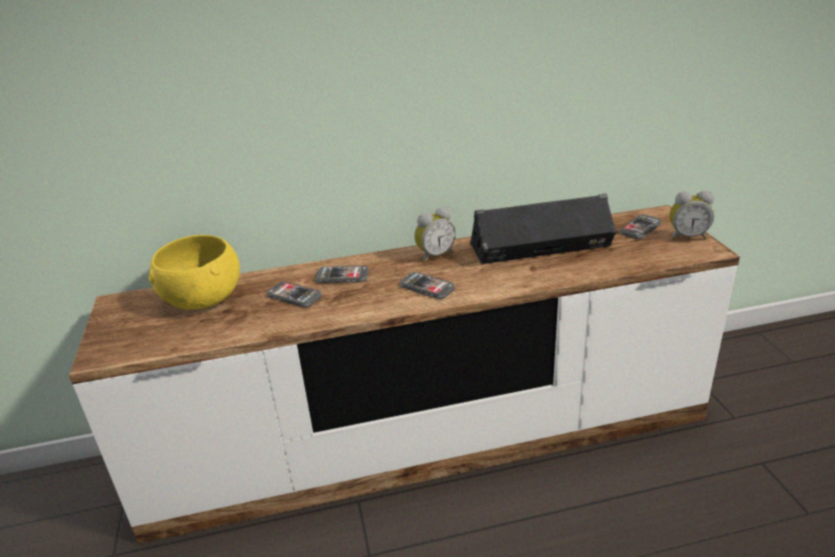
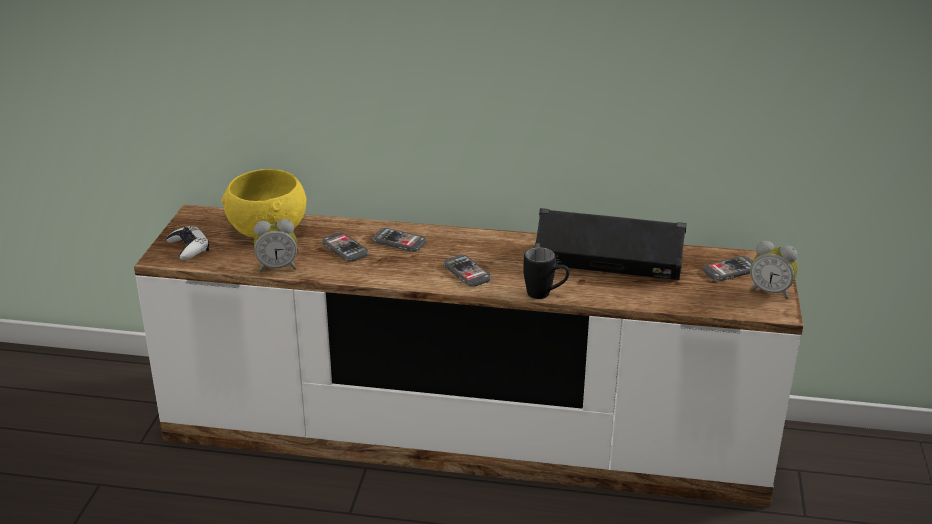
camera: 20 degrees right, 0 degrees up
alarm clock [414,207,455,262] -> alarm clock moved to [254,219,297,272]
none -> white game controller [166,226,209,260]
none -> black mug [523,247,569,299]

